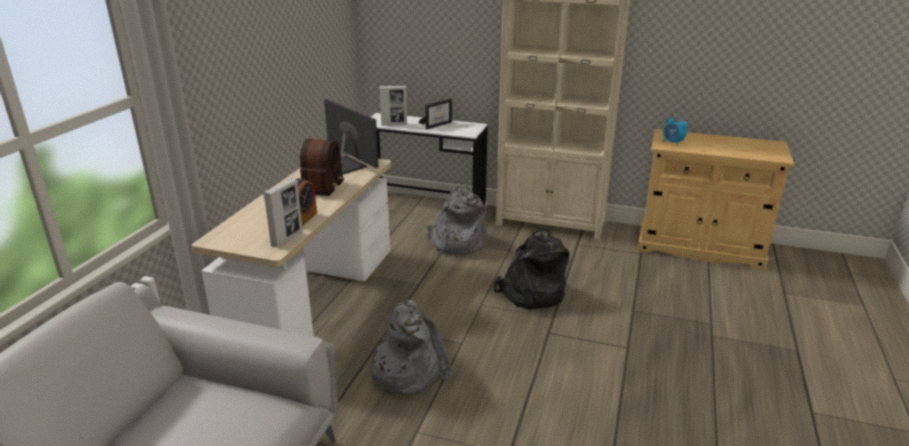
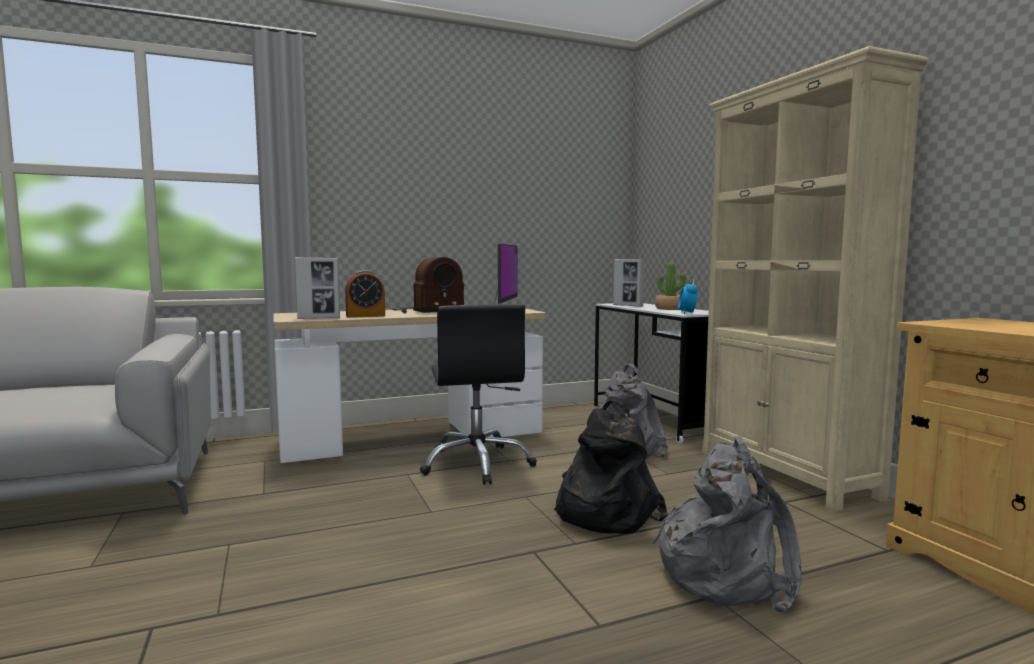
camera: 50 degrees right, 20 degrees down
grey backpack [367,300,451,394] -> grey backpack moved to [652,436,802,612]
picture frame [419,99,452,129] -> potted plant [655,262,686,310]
alarm clock [663,115,688,146] -> alarm clock moved to [678,279,698,314]
none -> black office chair [420,304,537,485]

